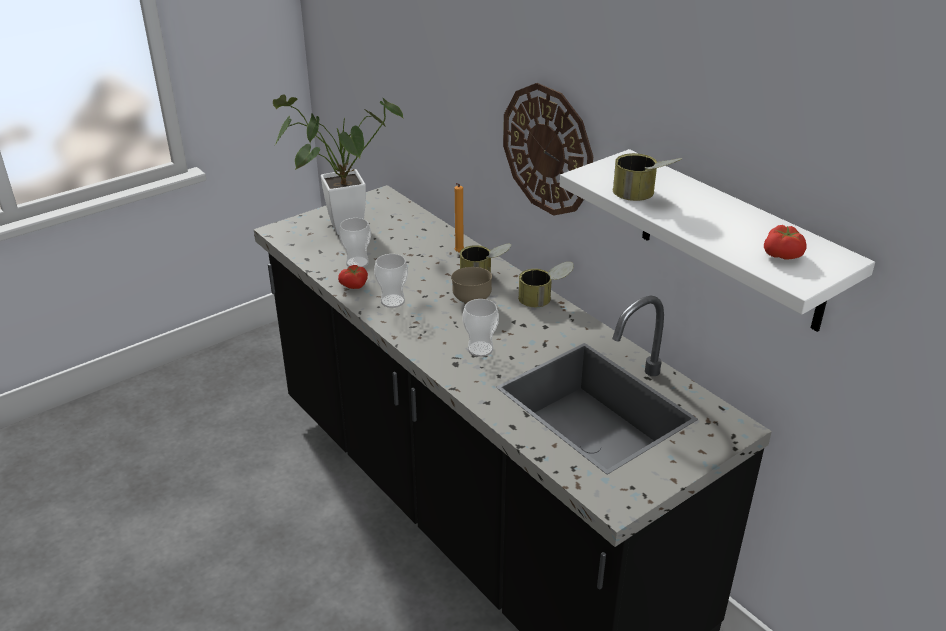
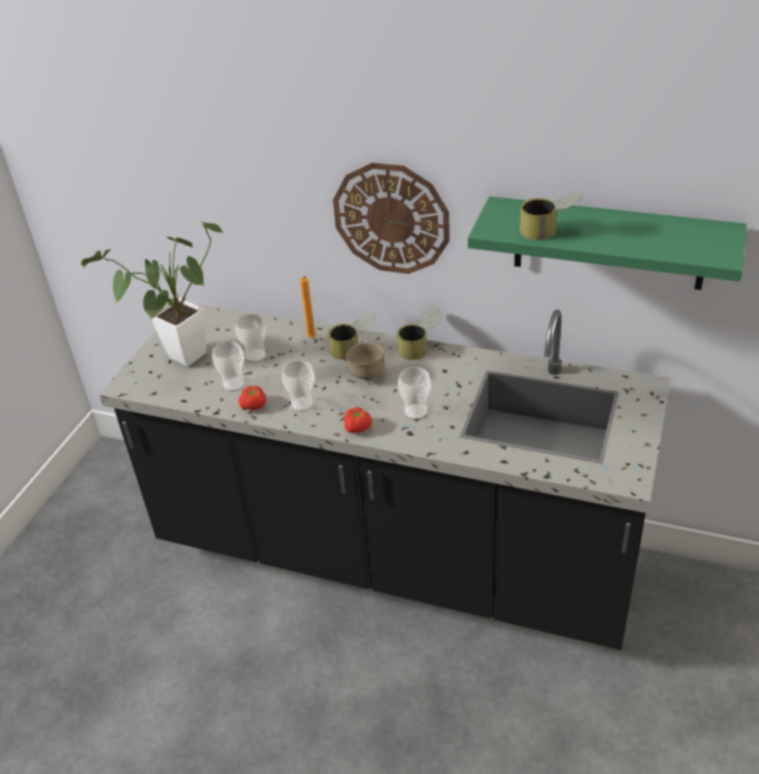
camera: 30 degrees left, 5 degrees up
white shelf [560,149,875,332] -> green shelf [468,196,747,290]
tomato [764,225,807,260] -> tomato moved to [344,407,372,433]
none -> cup [235,314,266,362]

